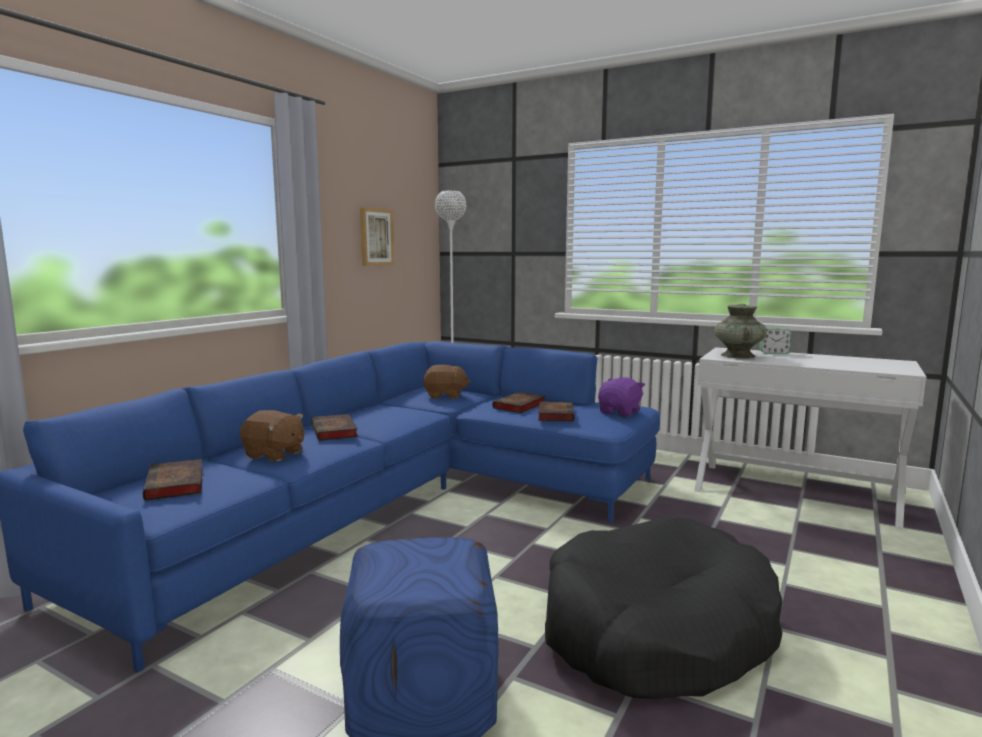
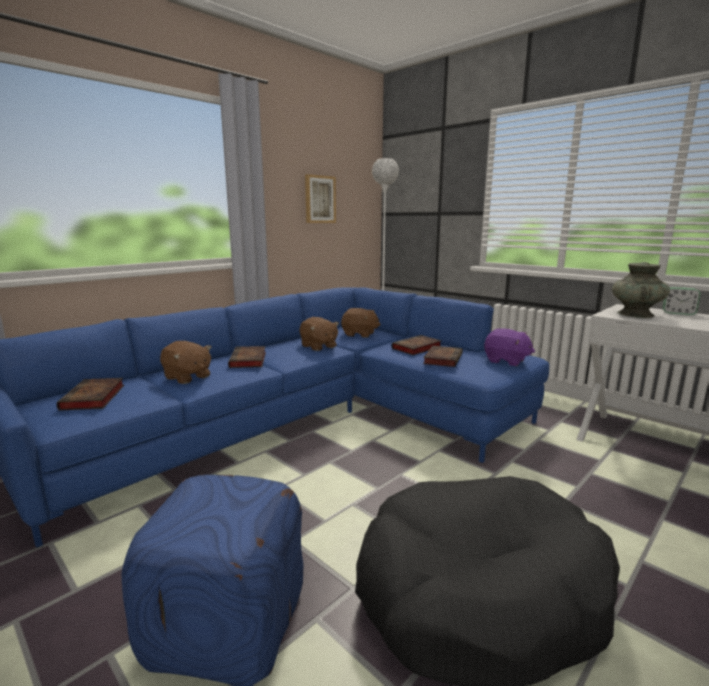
camera: 15 degrees right, 5 degrees up
purple plush toy [598,377,645,417] -> purple plush toy turned 75 degrees clockwise [484,328,535,366]
none -> brown plush toy [299,317,339,351]

